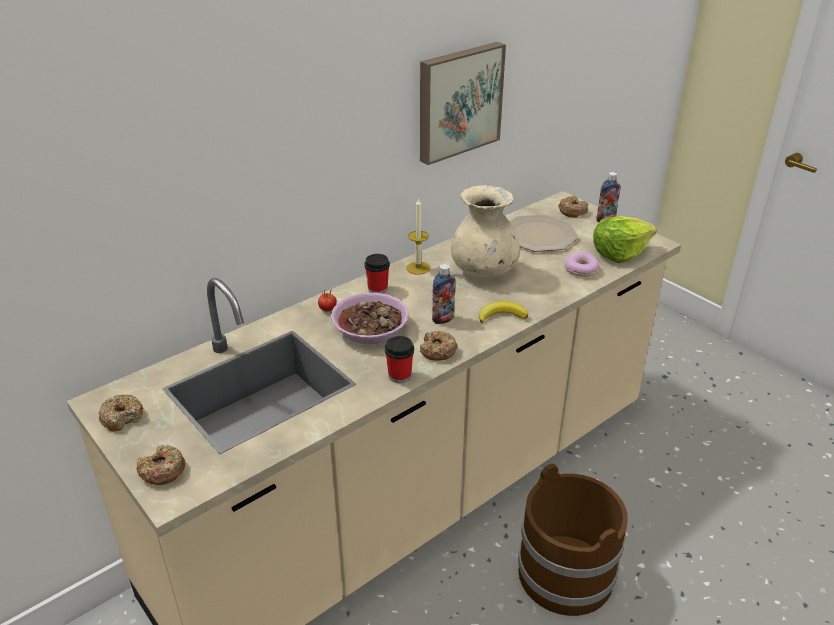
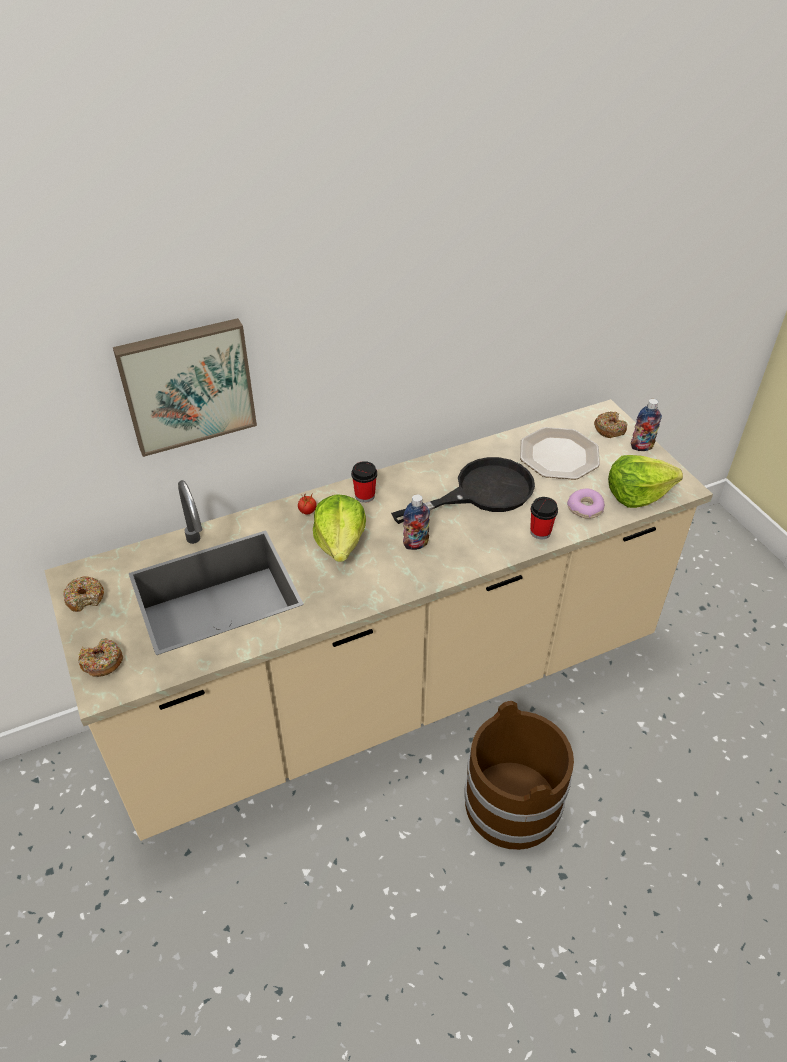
camera: 15 degrees right, 10 degrees up
bowl [331,293,409,344] -> lettuce [313,494,366,562]
cup [385,336,414,383] -> cup moved to [530,497,558,539]
candle [407,197,430,275] -> none
picture [420,42,506,165] -> picture moved to [113,318,257,457]
donut [420,331,458,361] -> none
beige vase [451,185,520,277] -> black frying pan [391,457,535,524]
banana [479,301,528,323] -> none

